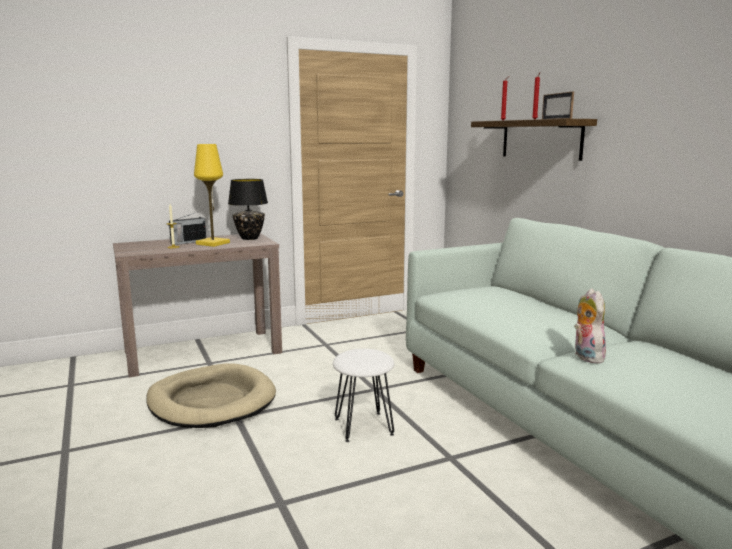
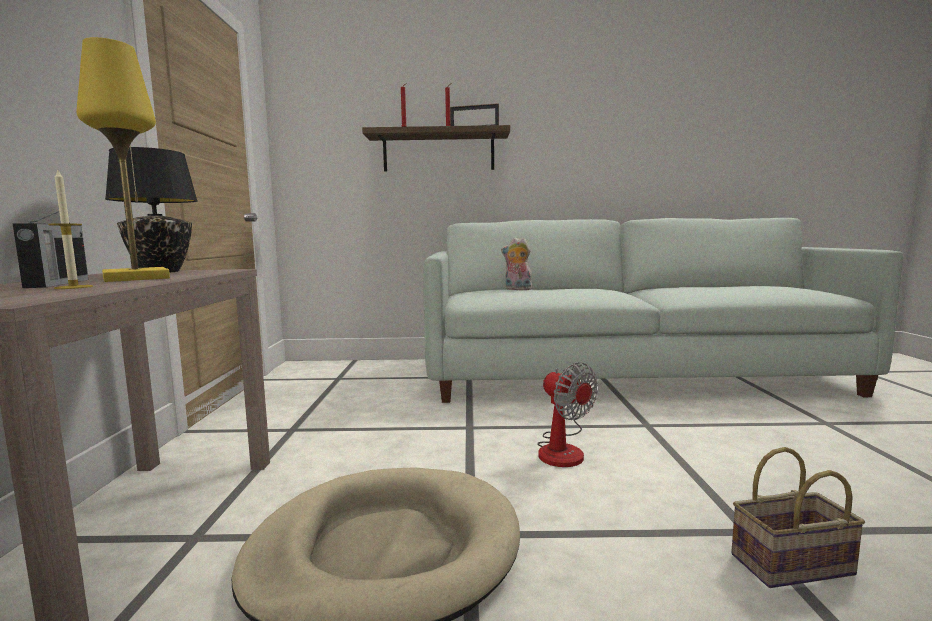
camera: 65 degrees left, 5 degrees down
white stool [333,349,394,442] -> fan [537,362,598,467]
plush toy [574,288,606,363] -> plush toy moved to [501,237,532,290]
none -> basket [731,447,865,588]

